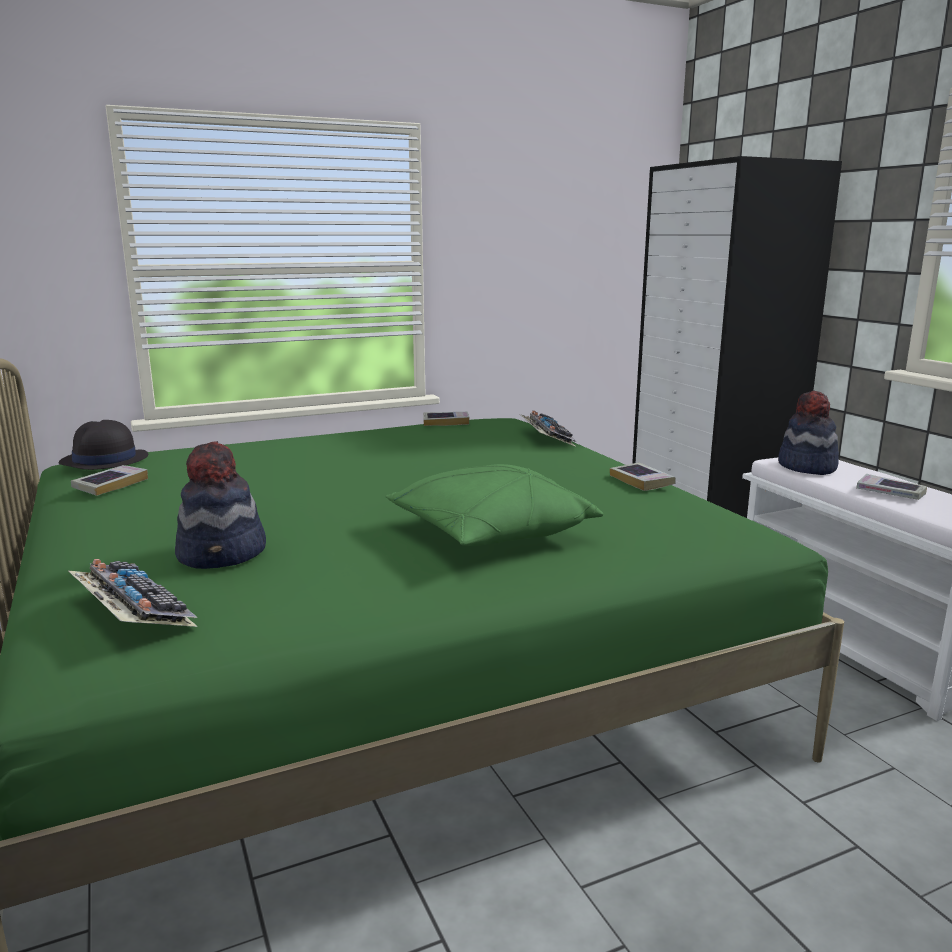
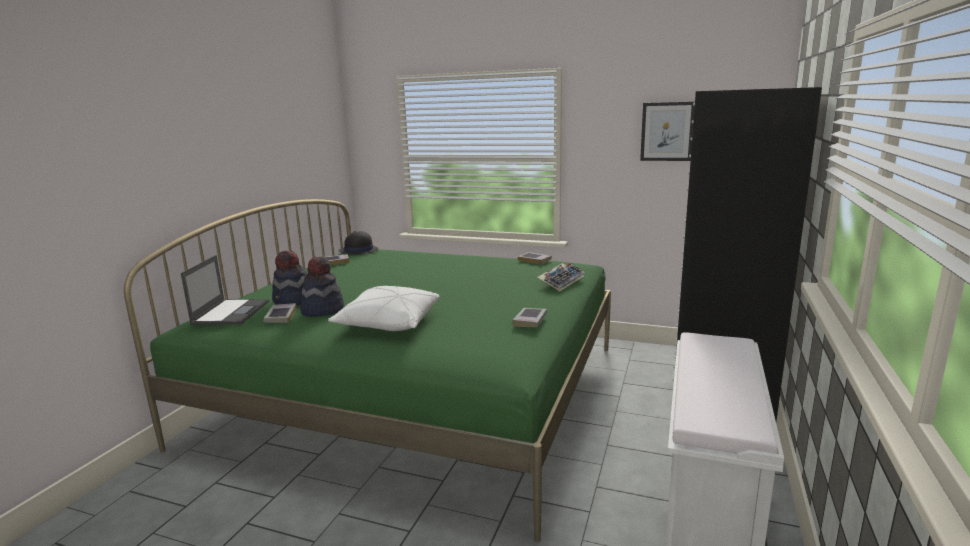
camera: 45 degrees right, 0 degrees up
keyboard [68,559,198,627] -> laptop [181,255,269,325]
green pillow [385,464,604,546] -> white pillow [328,286,440,331]
hat [778,390,839,475] -> hat moved to [300,257,344,317]
book [856,474,927,500] -> book moved to [263,303,296,323]
none -> picture [640,102,695,161]

